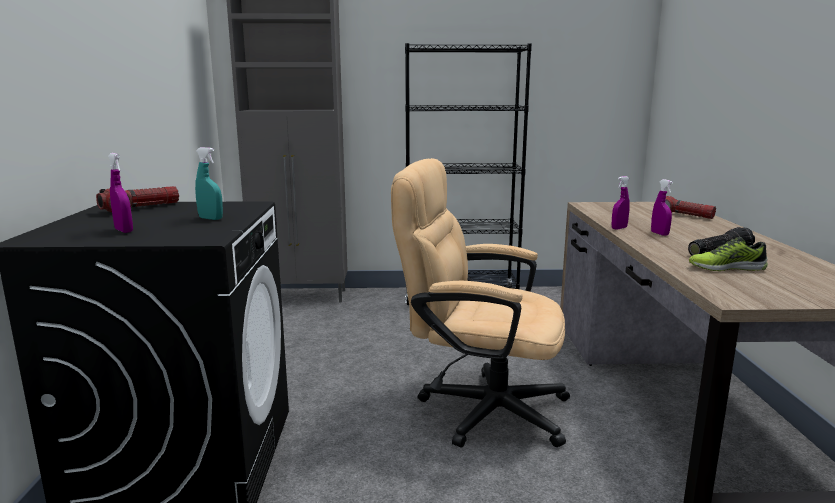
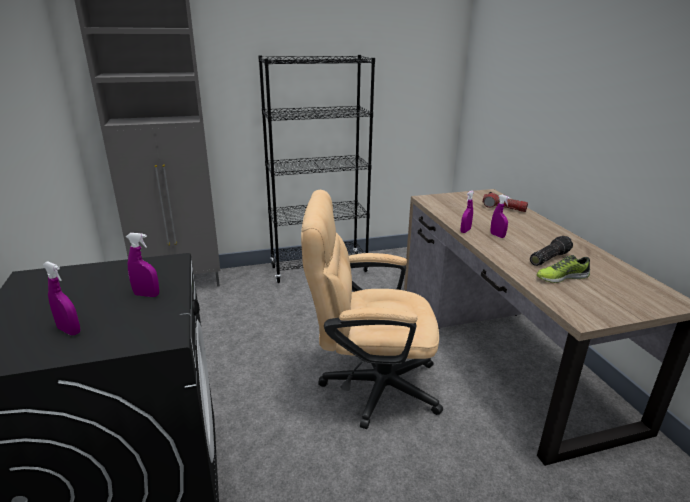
camera: 15 degrees left, 10 degrees up
flashlight [96,186,179,212] -> none
turquoise spray bottle [195,147,223,220] -> purple spray bottle [126,233,159,297]

